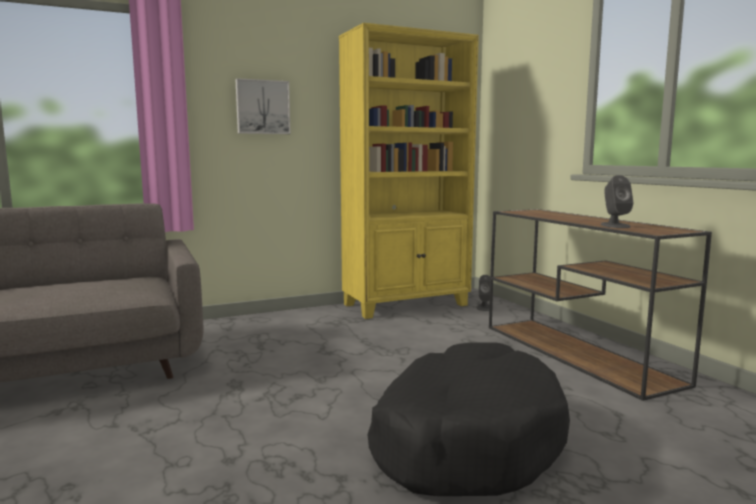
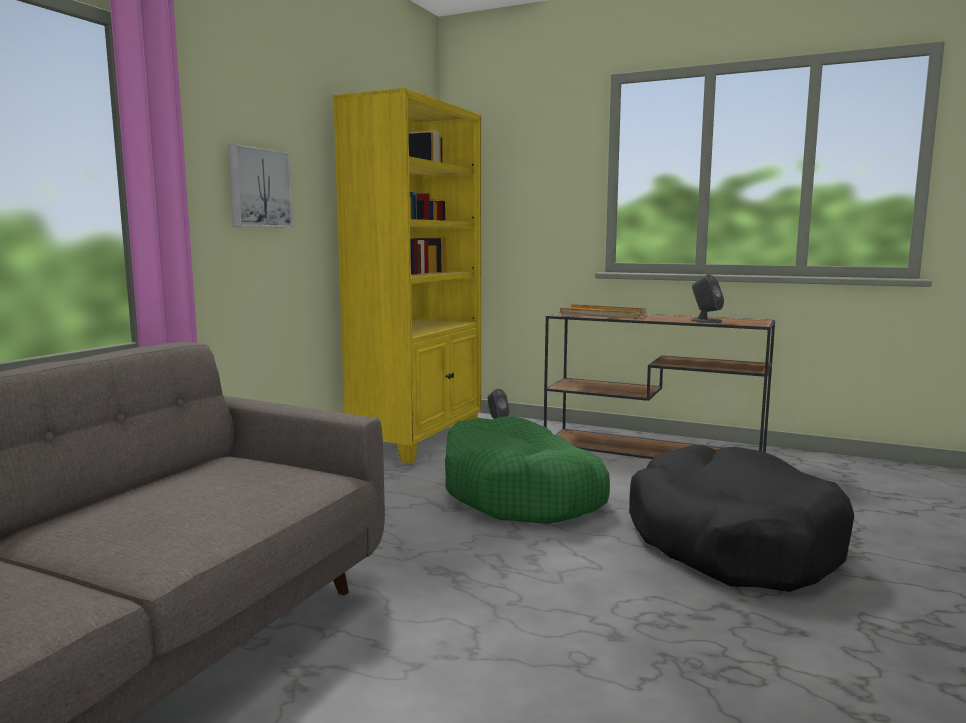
camera: 40 degrees left, 0 degrees up
none -> green dog bed [445,416,610,524]
none -> beige tray [560,304,646,319]

